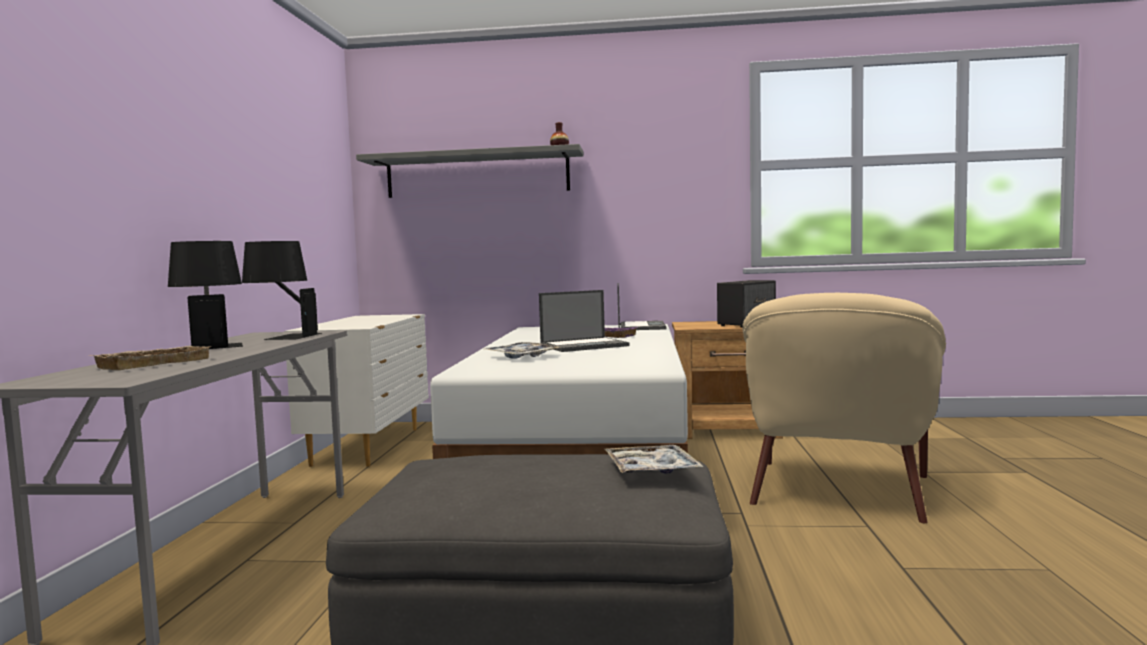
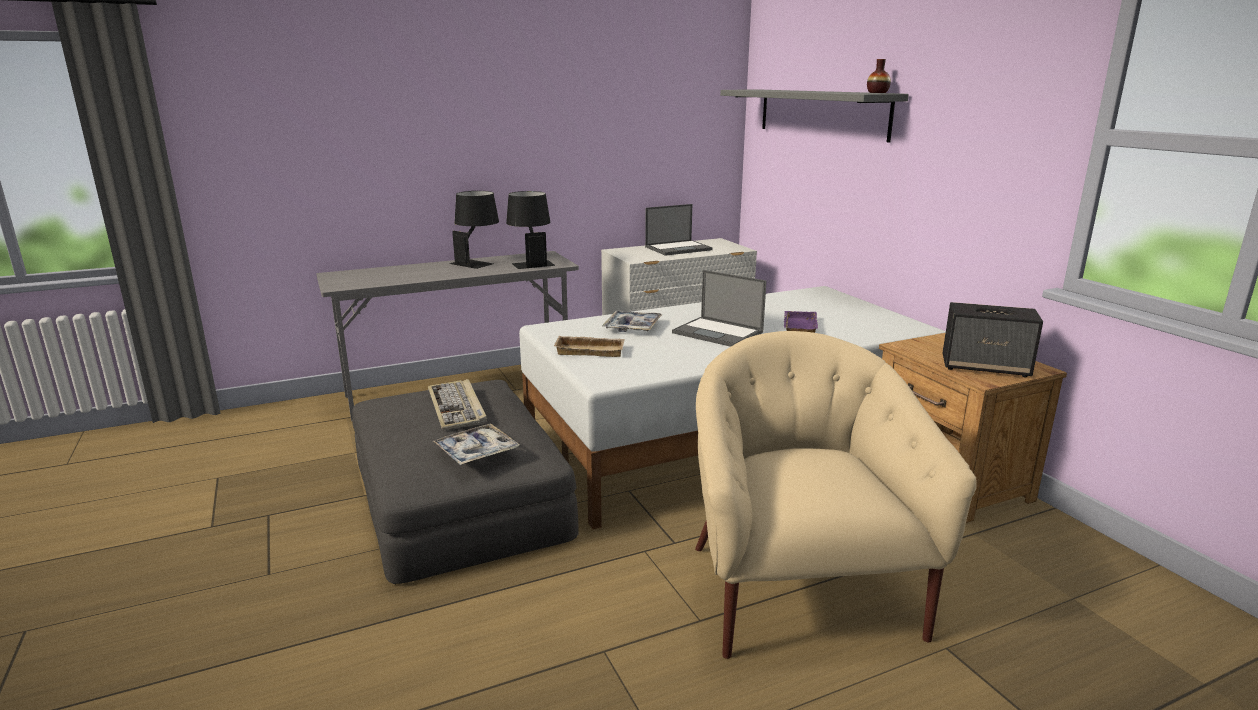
camera: 60 degrees right, 15 degrees up
beige tray [90,346,209,370] -> beige tray moved to [554,336,625,357]
laptop [617,283,666,330] -> laptop moved to [645,204,712,256]
beige armchair [742,293,946,523] -> beige armchair turned 90 degrees clockwise [695,331,976,659]
none -> keyboard [428,379,487,430]

